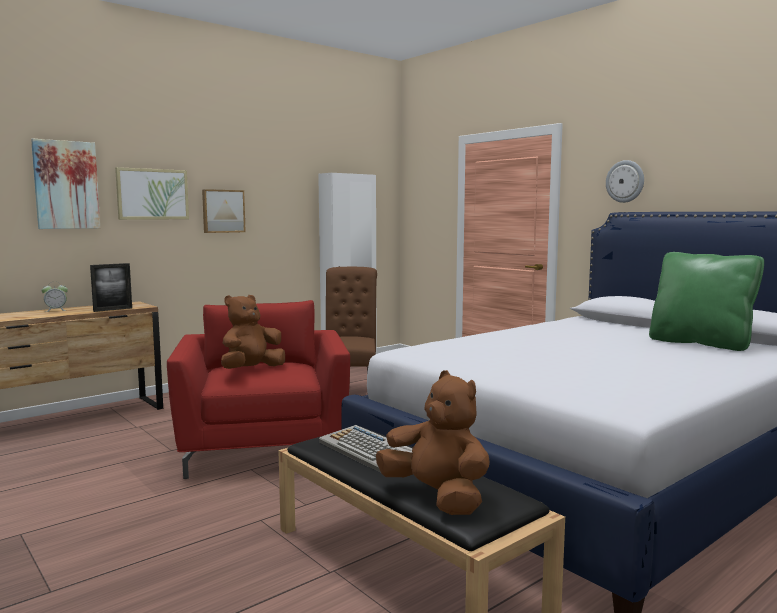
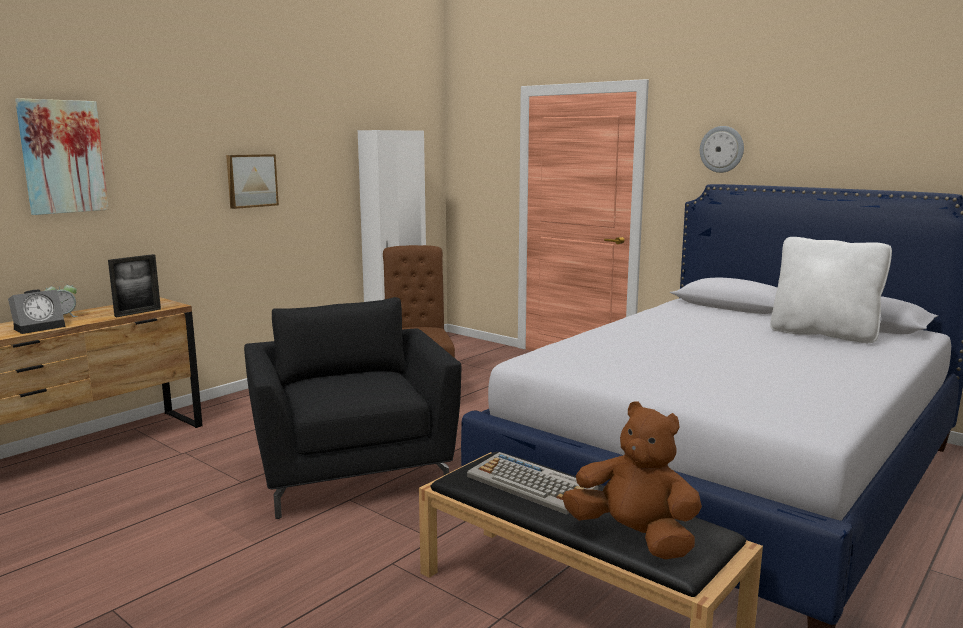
camera: 10 degrees left, 5 degrees up
picture [115,167,189,220] -> none
red armchair [167,300,350,479] -> black armchair [244,297,461,519]
brown plush toy [221,295,285,369] -> none
green pillow [649,252,764,351] -> white pillow [770,237,892,343]
none -> alarm clock [8,289,66,334]

